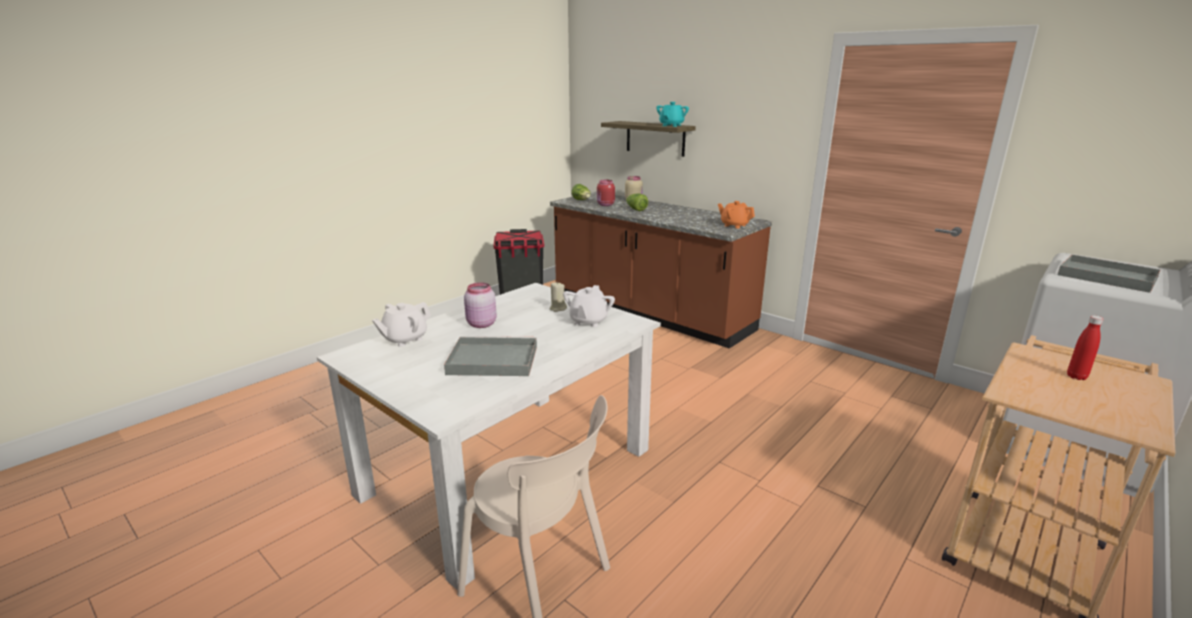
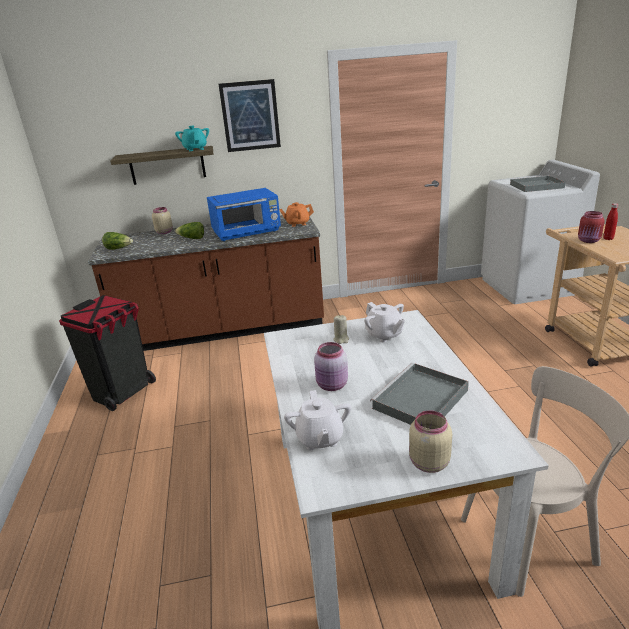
camera: 50 degrees left, 5 degrees up
red jar [597,180,615,206] -> red jar moved to [578,211,605,243]
none -> blue microwave [207,188,281,241]
none -> picture [219,79,281,152]
none -> beige jar [409,411,452,473]

